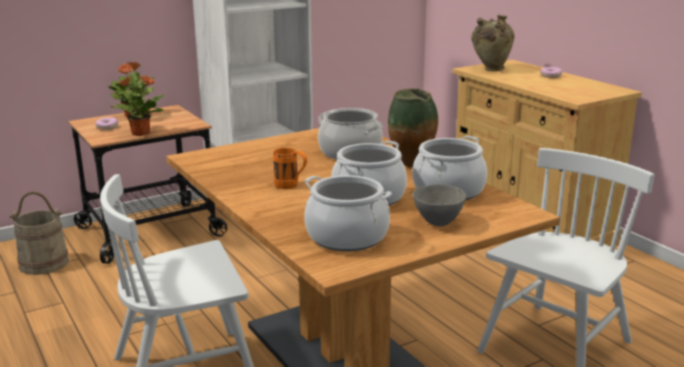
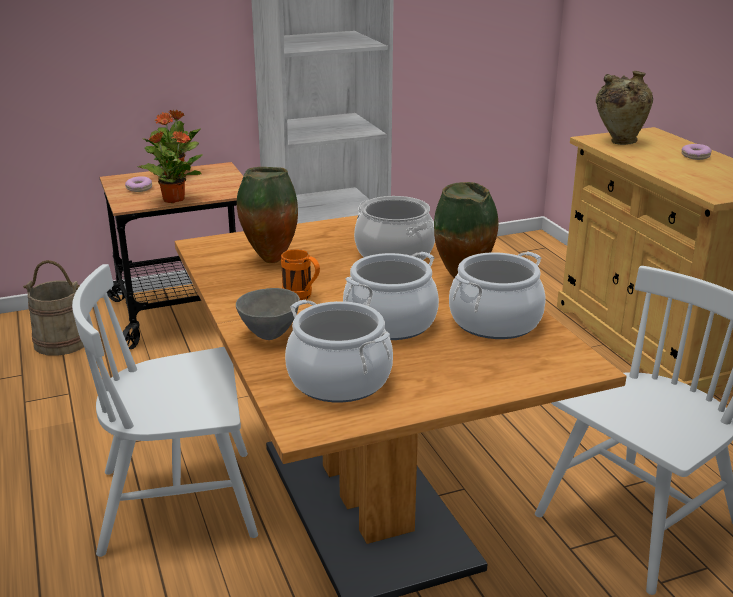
camera: 10 degrees right, 5 degrees up
grey bowl [413,184,466,227] -> grey bowl moved to [236,288,300,340]
none -> vase [237,167,298,263]

